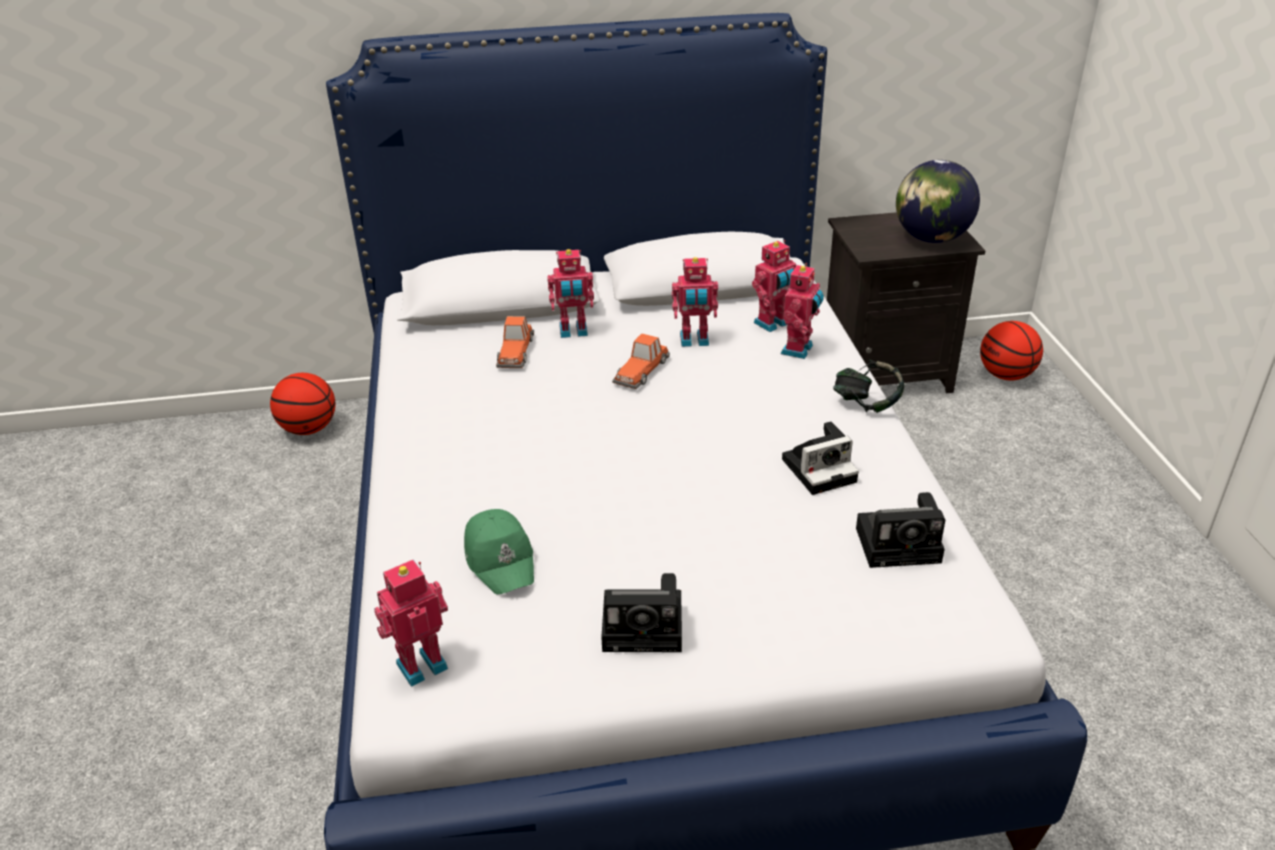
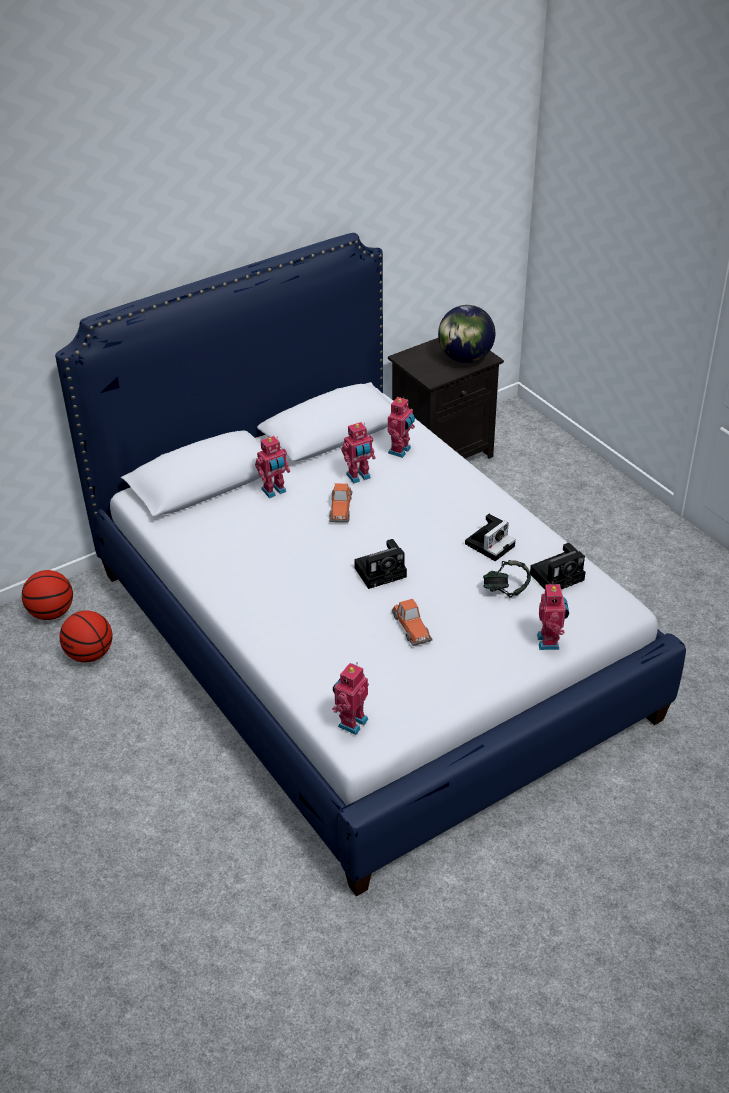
camera: 25 degrees left, 5 degrees up
green cap [464,509,534,595] -> none
toy car [496,316,534,368] -> toy car moved to [392,598,432,646]
camera [601,573,682,652] -> camera moved to [354,539,407,589]
toy robot [781,263,824,359] -> toy robot moved to [537,582,569,650]
headphones [833,360,904,413] -> headphones moved to [483,560,531,597]
basketball [980,321,1043,380] -> basketball moved to [59,611,112,662]

